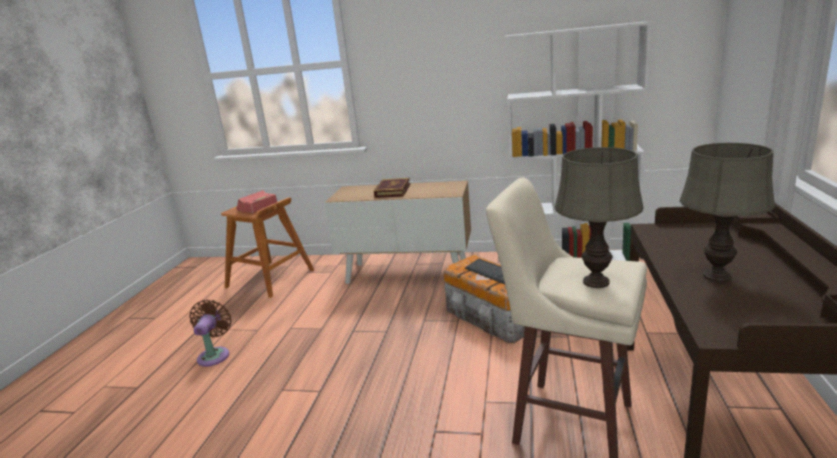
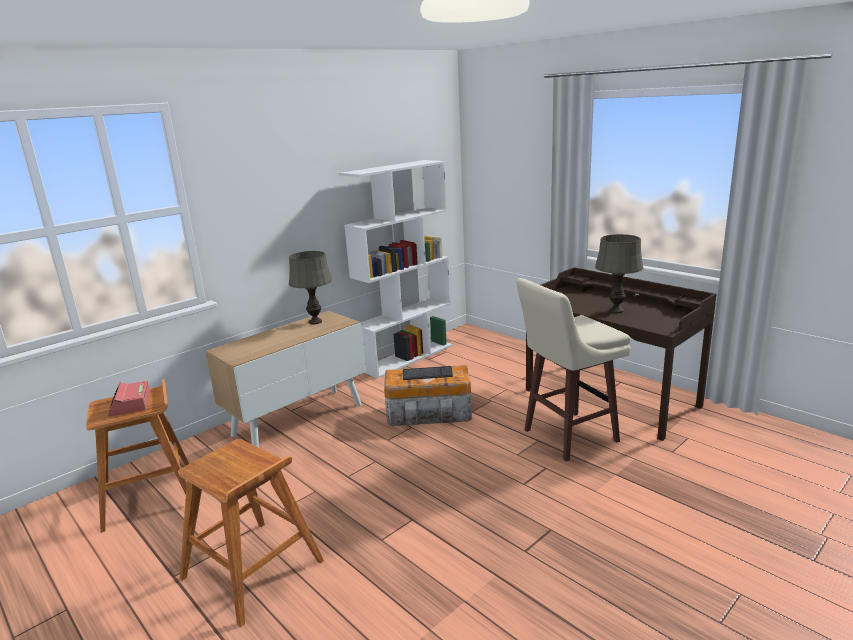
camera: 55 degrees left, 0 degrees up
brown fan [189,300,231,367] -> brown stool [178,439,324,627]
book [374,178,410,198] -> none
grey table lamp [555,147,644,288] -> grey table lamp moved to [289,251,332,324]

